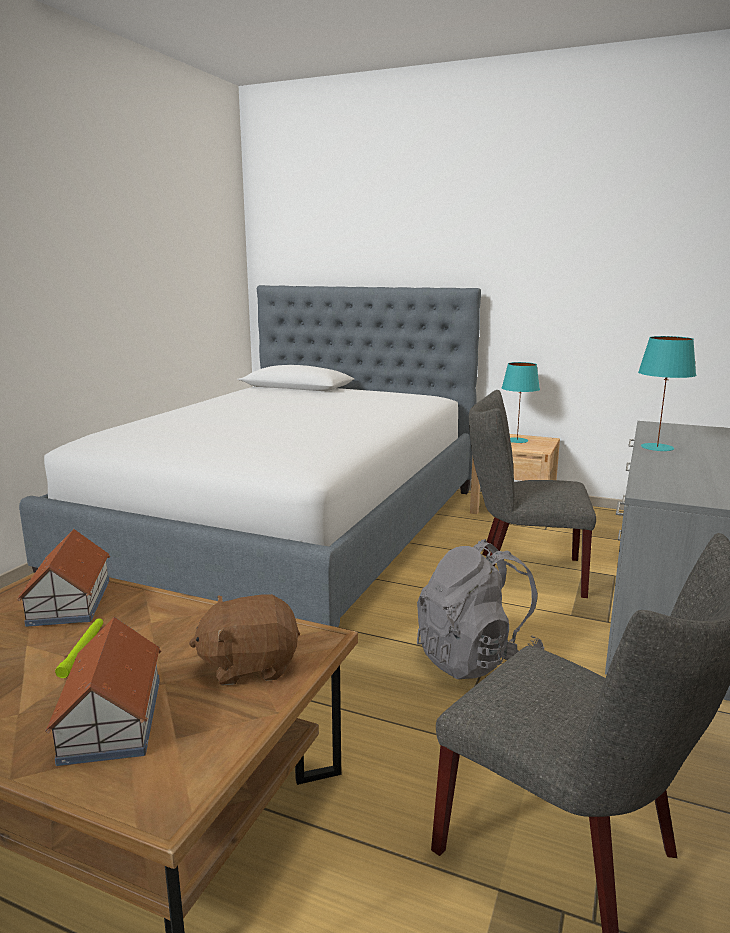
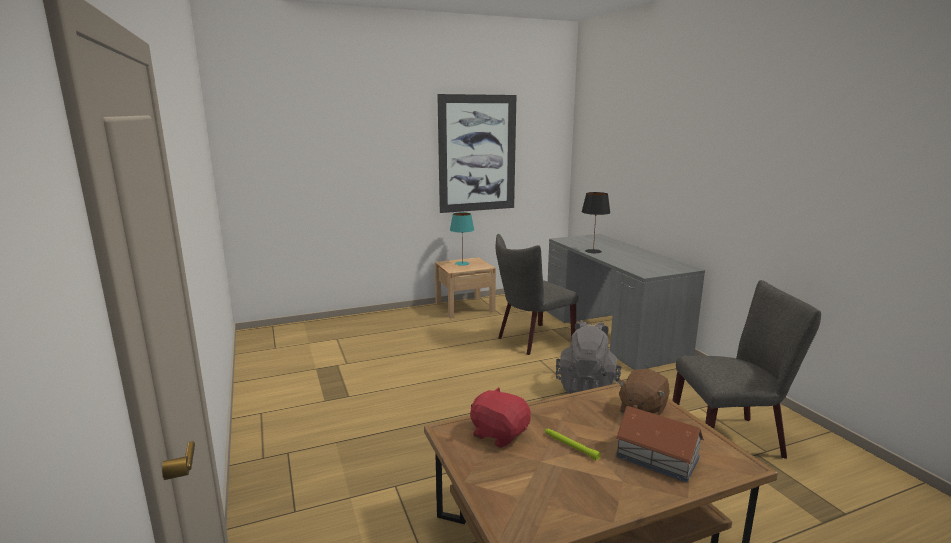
camera: 45 degrees left, 0 degrees up
toy house [17,529,110,627] -> red plush toy [470,387,531,448]
bed [19,285,481,627] -> none
turquoise table lamp [638,336,696,451] -> black table lamp [582,192,610,254]
none -> picture [437,94,516,213]

